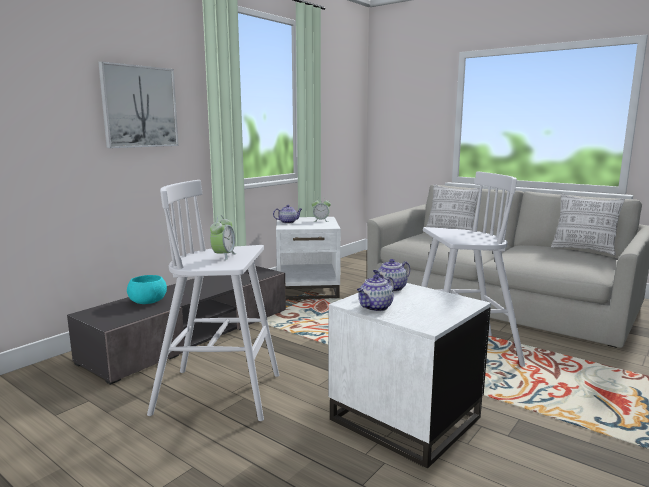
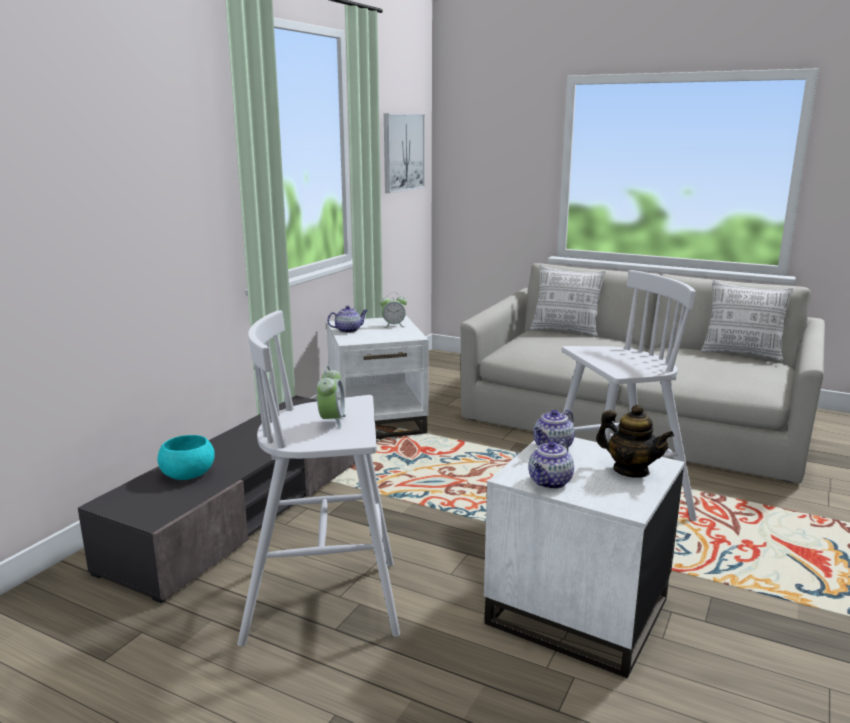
camera: 10 degrees left, 5 degrees up
picture [98,61,179,148] -> picture moved to [384,113,425,193]
none -> teapot [596,405,674,478]

